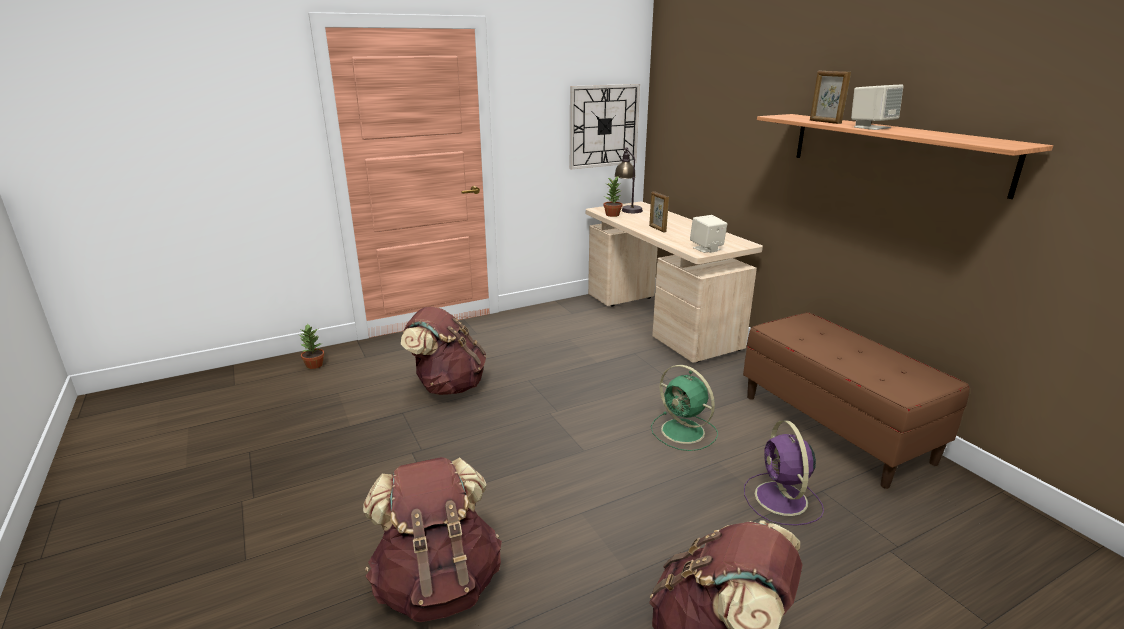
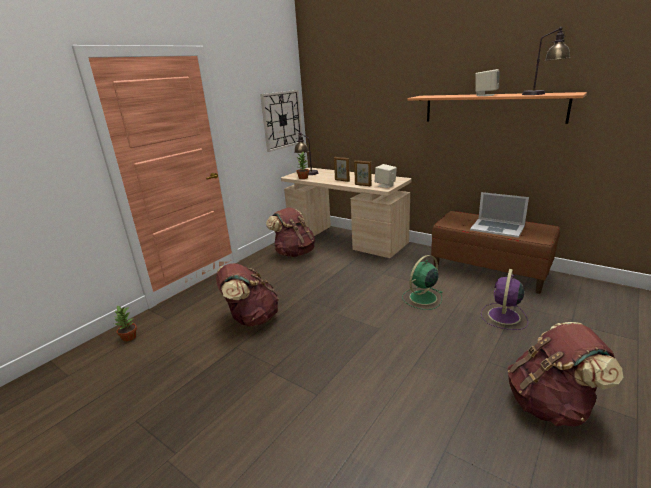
camera: 25 degrees left, 0 degrees up
brown backpack [363,457,502,622] -> brown backpack moved to [266,207,315,257]
green fan [651,365,718,451] -> green fan turned 120 degrees clockwise [402,255,442,310]
purple fan [744,420,824,525] -> purple fan turned 60 degrees clockwise [481,269,528,330]
picture frame [810,71,851,124] -> picture frame moved to [354,160,372,186]
none -> laptop [470,192,529,238]
none -> table lamp [522,27,570,95]

